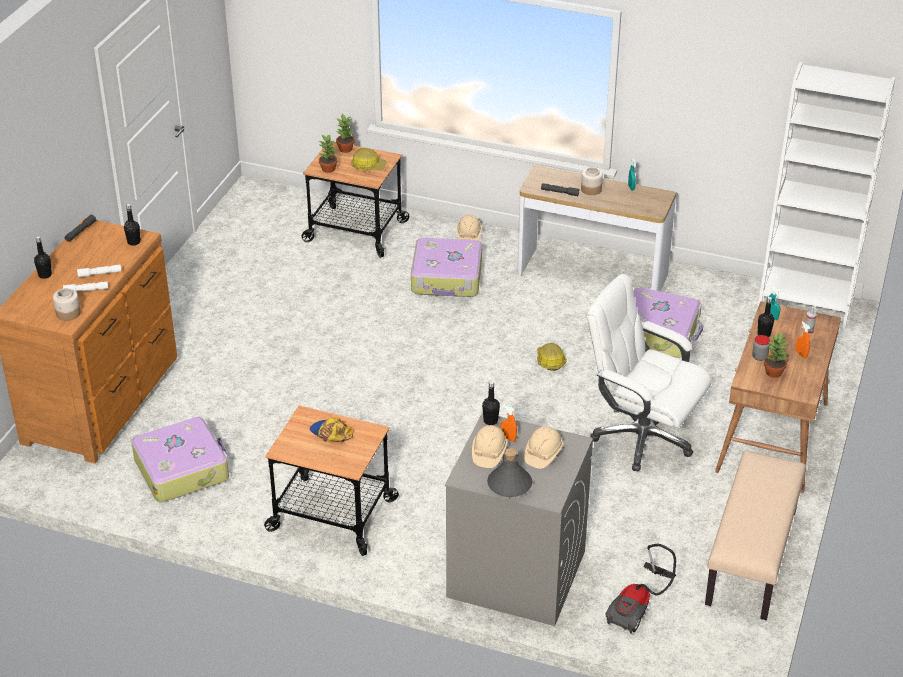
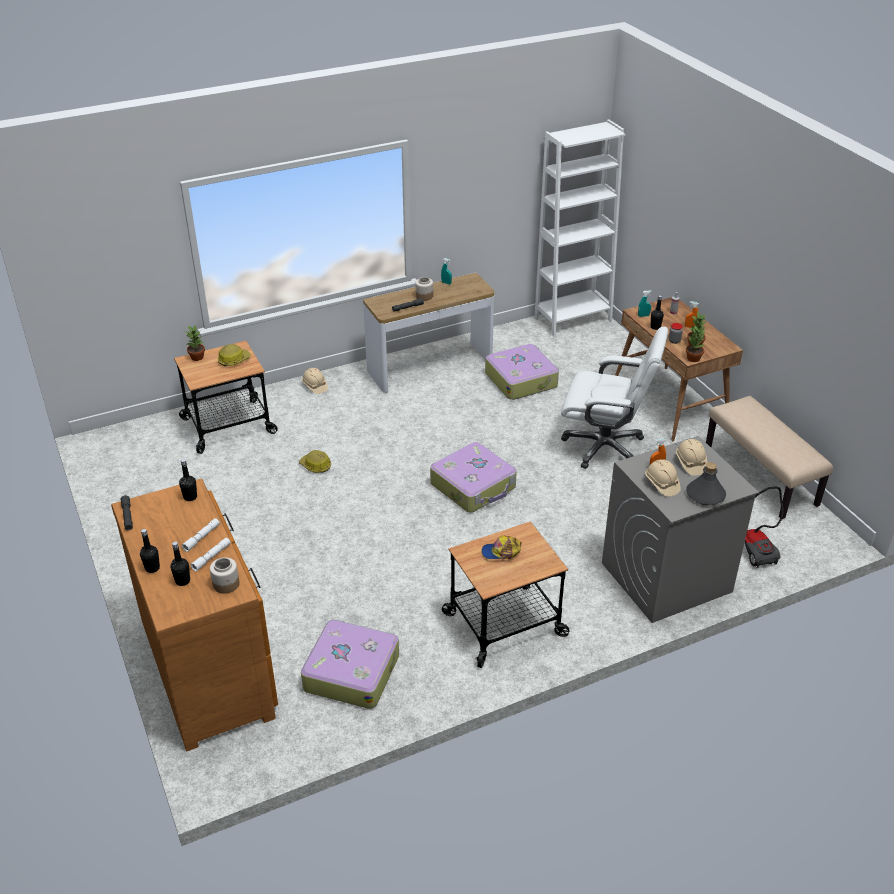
camera: 45 degrees left, 0 degrees up
potted plant [319,134,338,173] -> potted plant moved to [686,326,705,362]
suitcase [411,238,482,297] -> suitcase moved to [430,442,517,513]
black bottle [482,381,500,425] -> black bottle moved to [170,542,190,586]
hard hat [537,343,567,371] -> hard hat moved to [299,450,331,473]
white office chair [587,274,712,471] -> white office chair turned 150 degrees counterclockwise [561,326,668,469]

